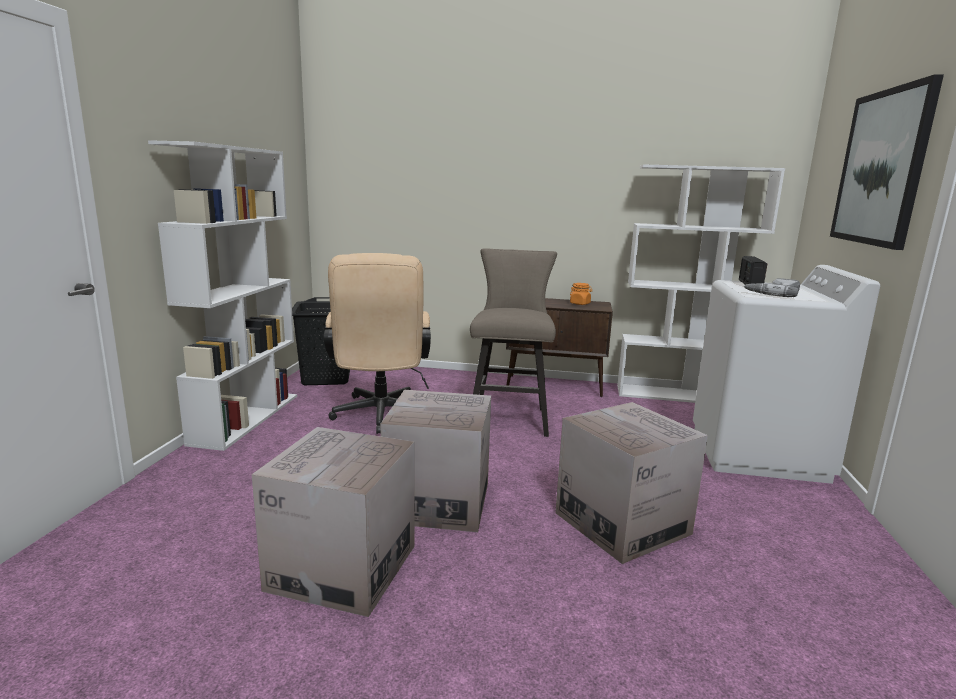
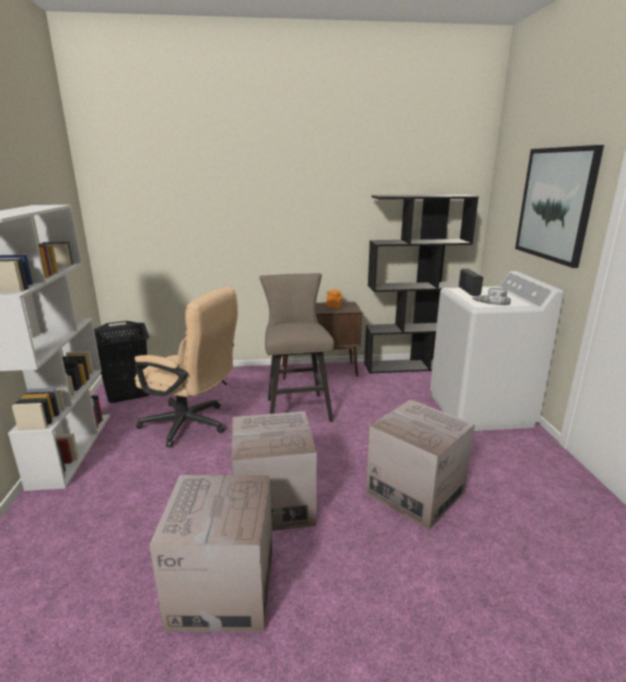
camera: 15 degrees left, 5 degrees up
beige office chair [324,253,431,434] -> beige office chair turned 45 degrees counterclockwise [134,287,238,447]
white bookcase [617,164,785,403] -> black bookcase [364,195,479,374]

